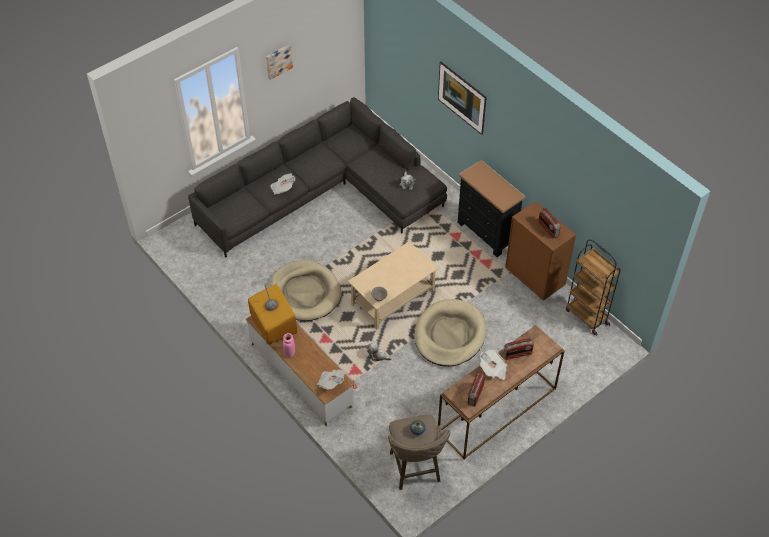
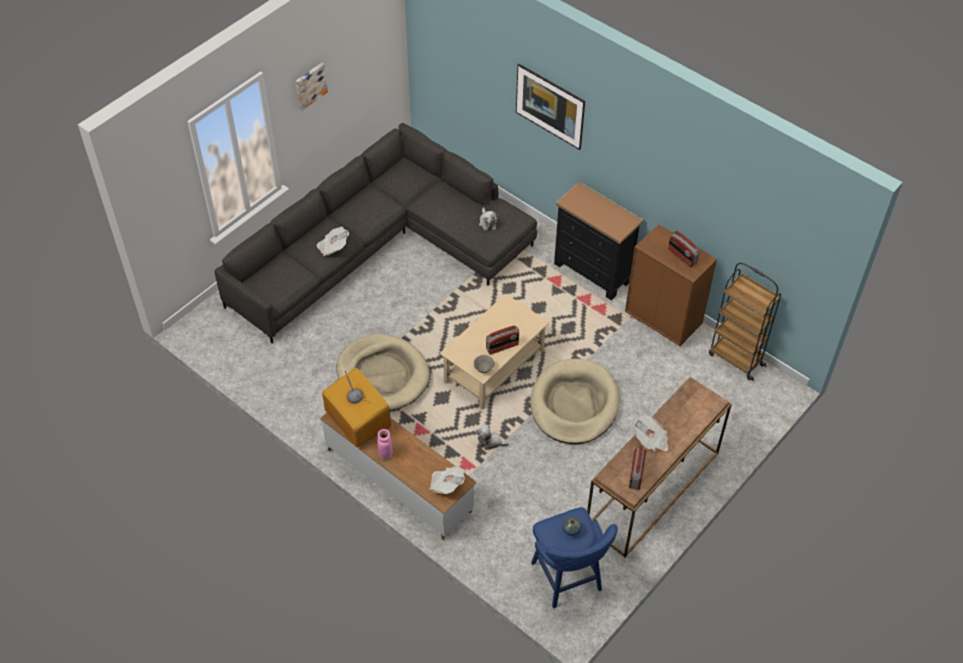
camera: 10 degrees left, 0 degrees up
beige stool [388,414,450,490] -> blue stool [531,507,618,608]
radio [504,338,534,360] -> radio moved to [486,325,519,355]

